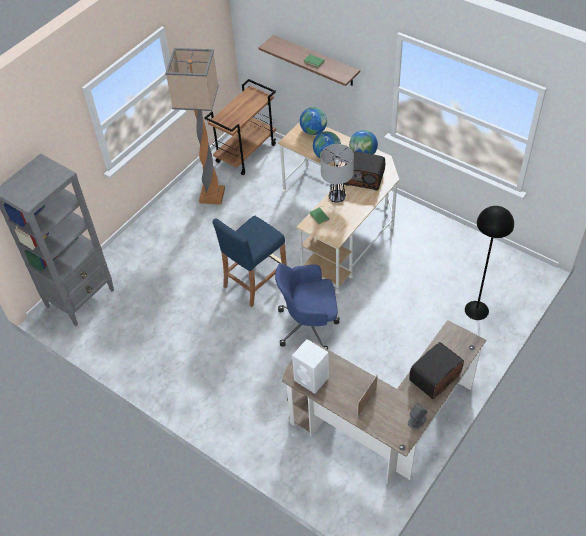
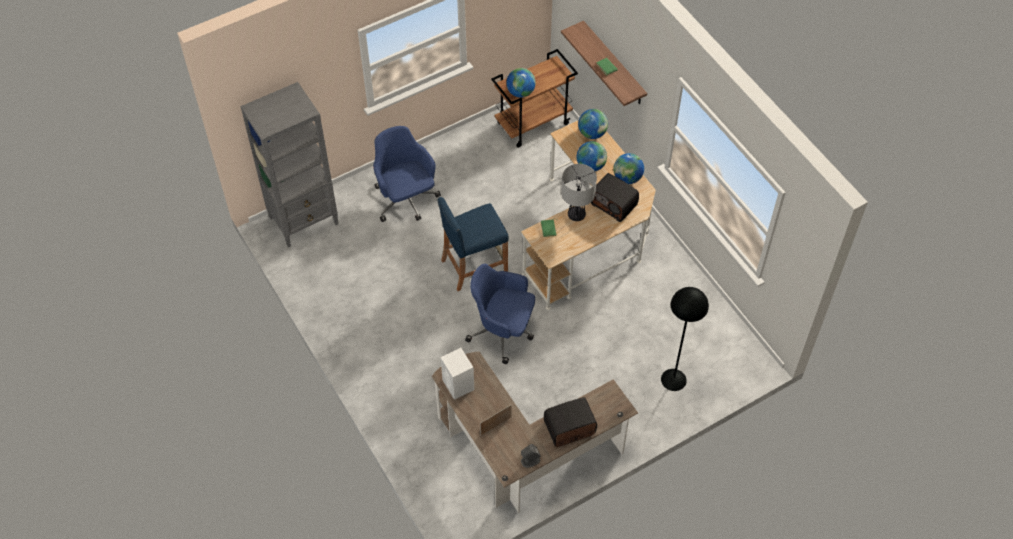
camera: 20 degrees right, 5 degrees up
floor lamp [165,48,225,205] -> none
none -> blue office chair [373,126,441,222]
none -> globe [506,68,536,98]

